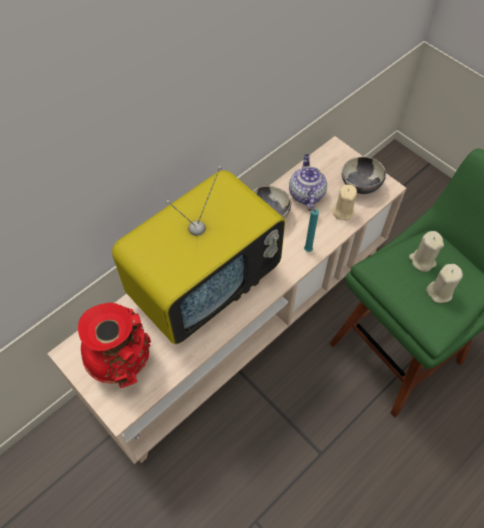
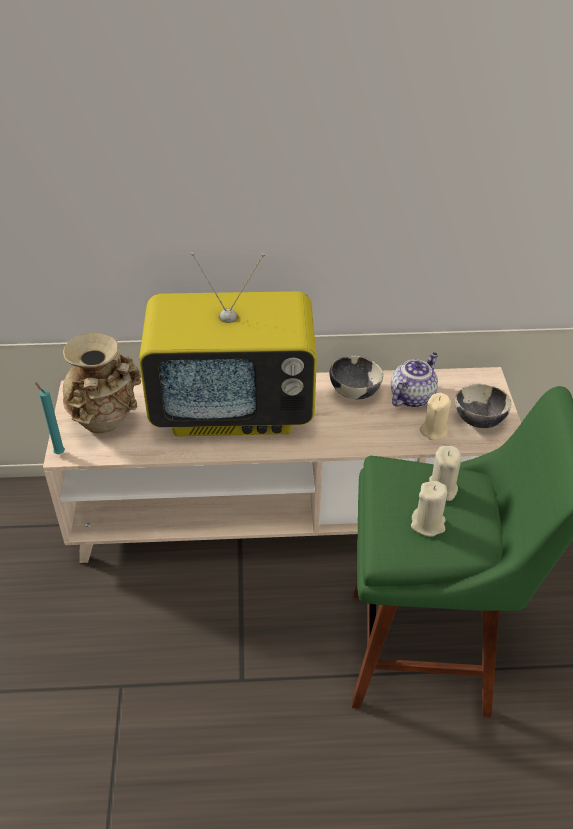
camera: 40 degrees right, 15 degrees down
red vase [78,303,151,388] -> beige vase [63,333,141,433]
turquoise candle [304,208,319,252] -> turquoise candle moved to [35,382,65,454]

